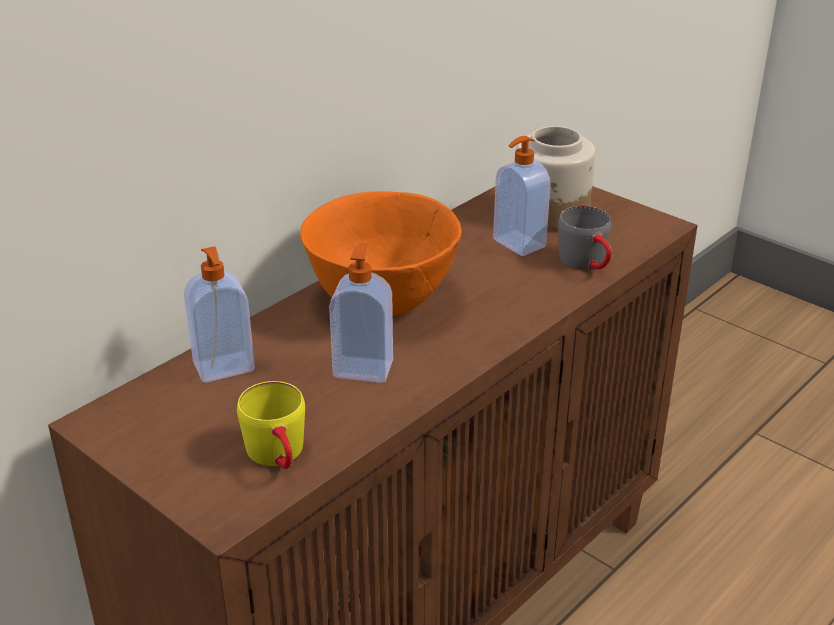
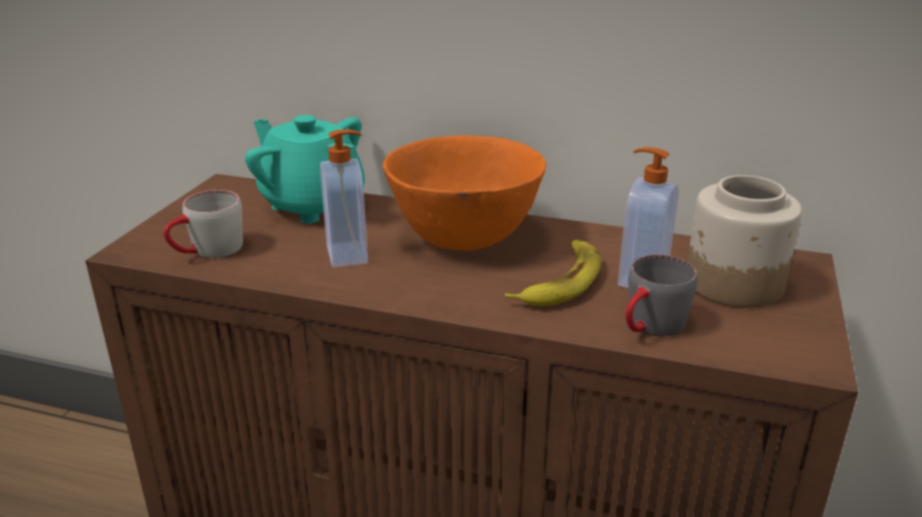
camera: 65 degrees right, 5 degrees down
soap dispenser [184,246,255,383] -> turquoise teapot [245,115,365,224]
yellow mug [237,381,305,469] -> grey mug [163,190,243,258]
none -> banana [505,240,601,306]

